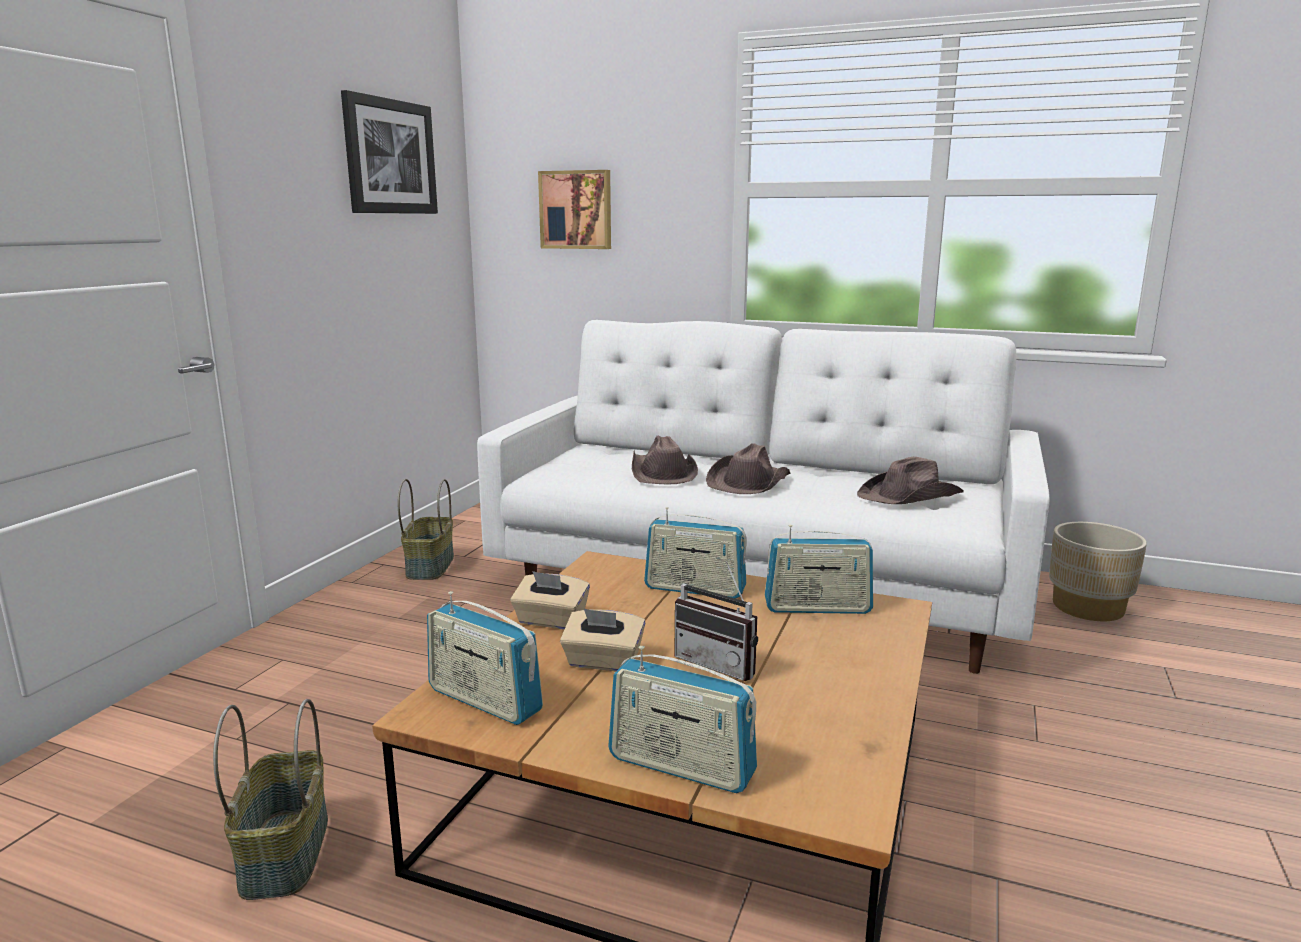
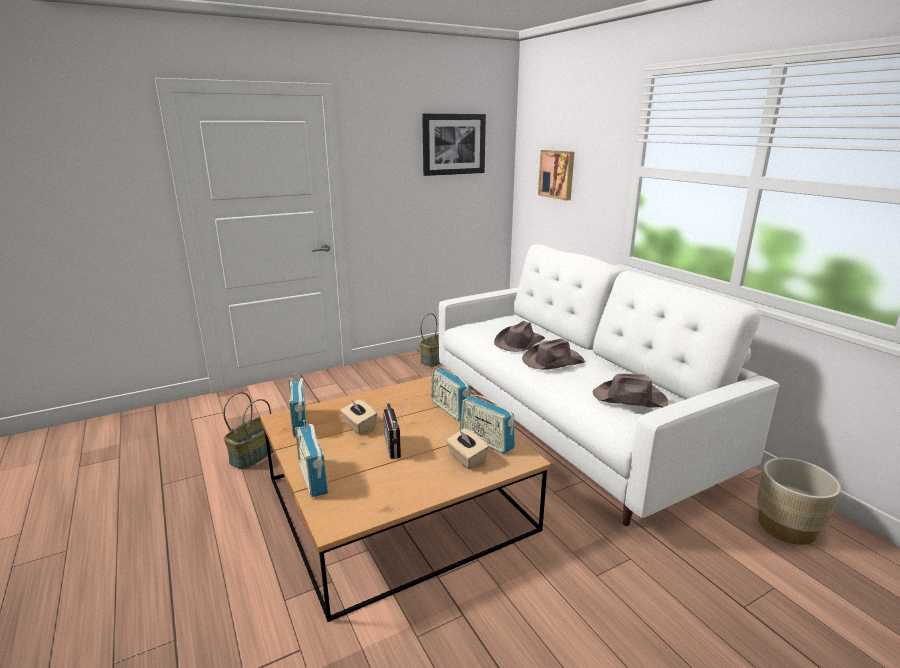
camera: 40 degrees right, 5 degrees up
beige tissue box [510,571,590,629] -> beige tissue box moved to [446,428,489,469]

